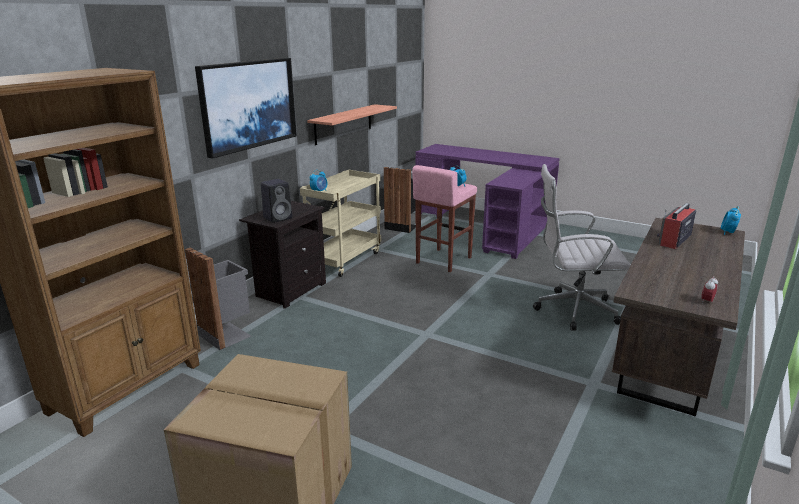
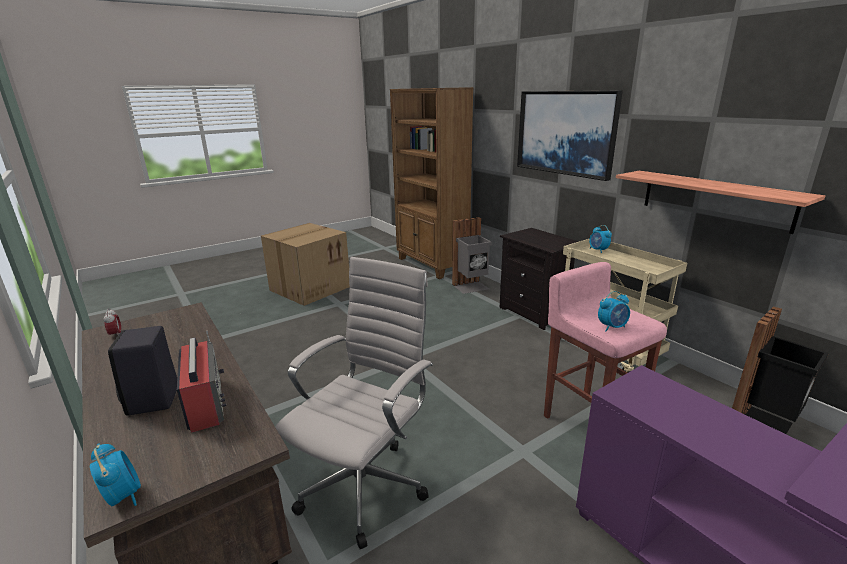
camera: 115 degrees right, 0 degrees up
black speaker [261,179,292,223] -> black speaker moved to [108,326,177,416]

